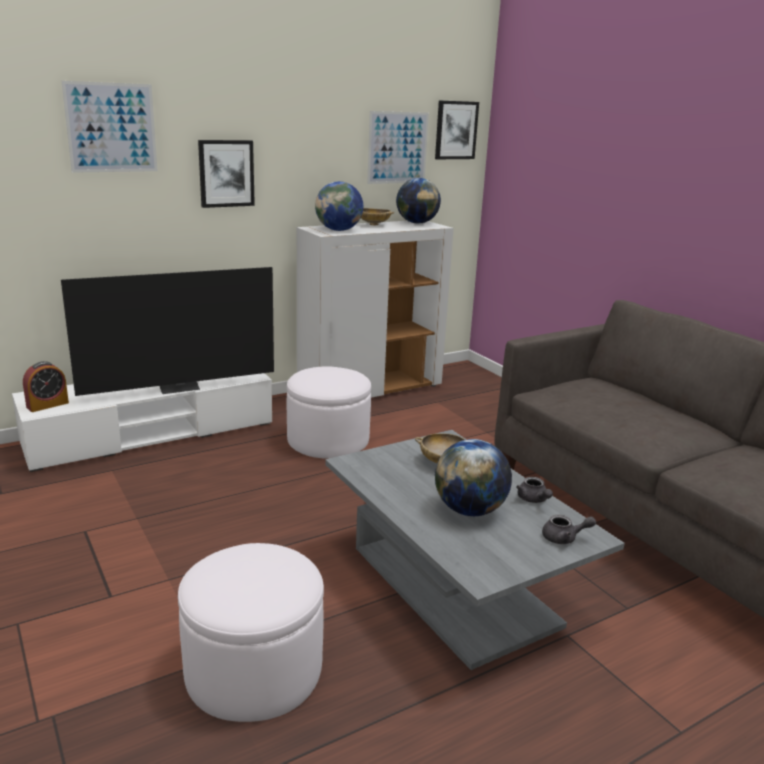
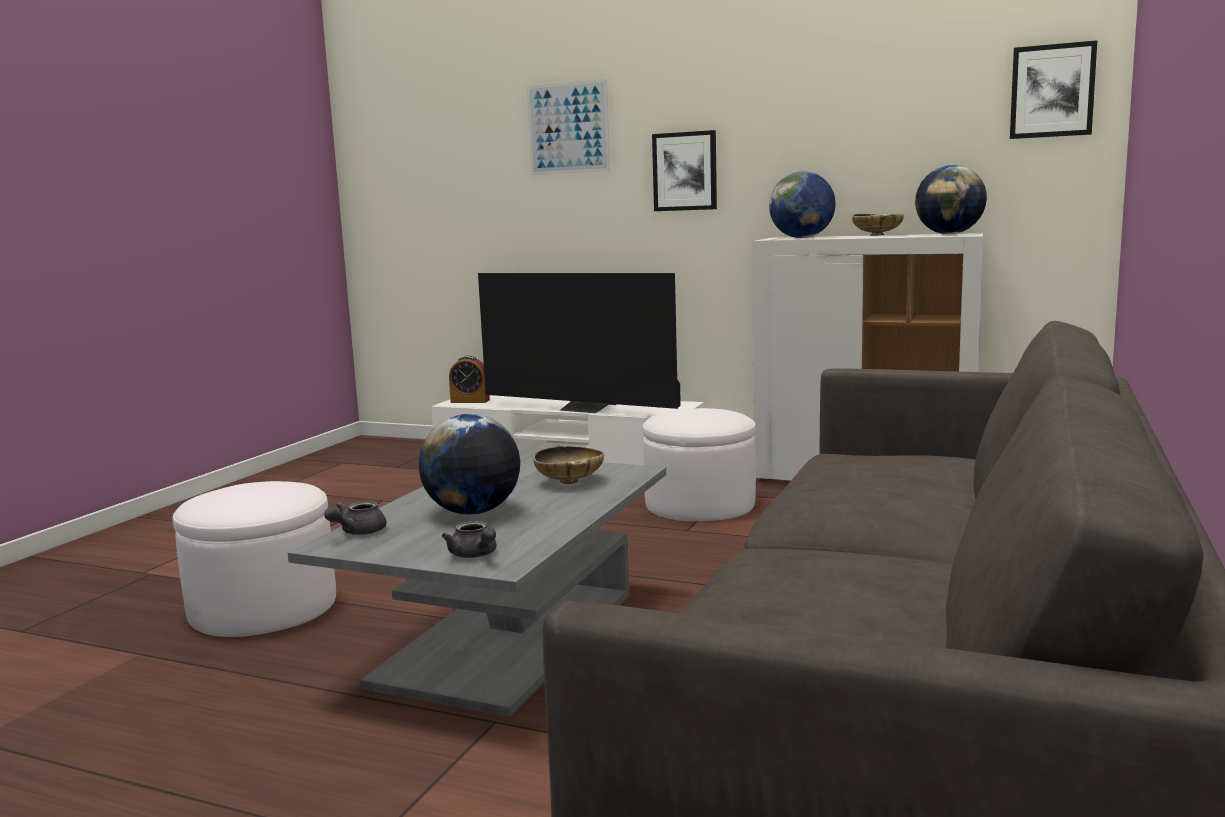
camera: 55 degrees right, 10 degrees down
picture [367,111,429,184] -> none
grey teapot [516,477,553,503] -> grey teapot moved to [324,501,386,535]

